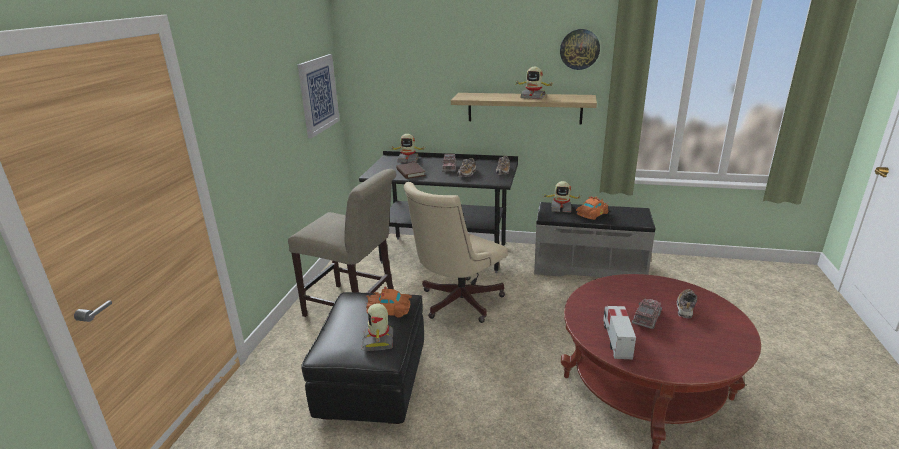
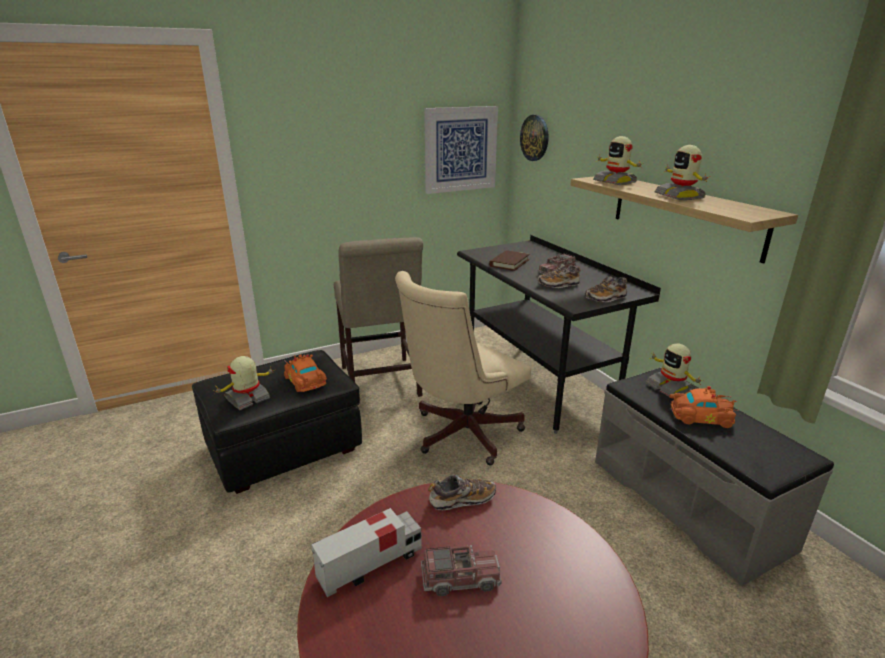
camera: 50 degrees right, 0 degrees up
toy robot [390,134,425,163] -> toy robot moved to [593,136,643,185]
beige office chair [404,182,507,323] -> beige office chair turned 45 degrees counterclockwise [395,271,531,465]
wall clock [560,29,600,70] -> wall clock moved to [520,115,549,161]
shoe [677,289,697,318] -> shoe moved to [428,474,496,510]

